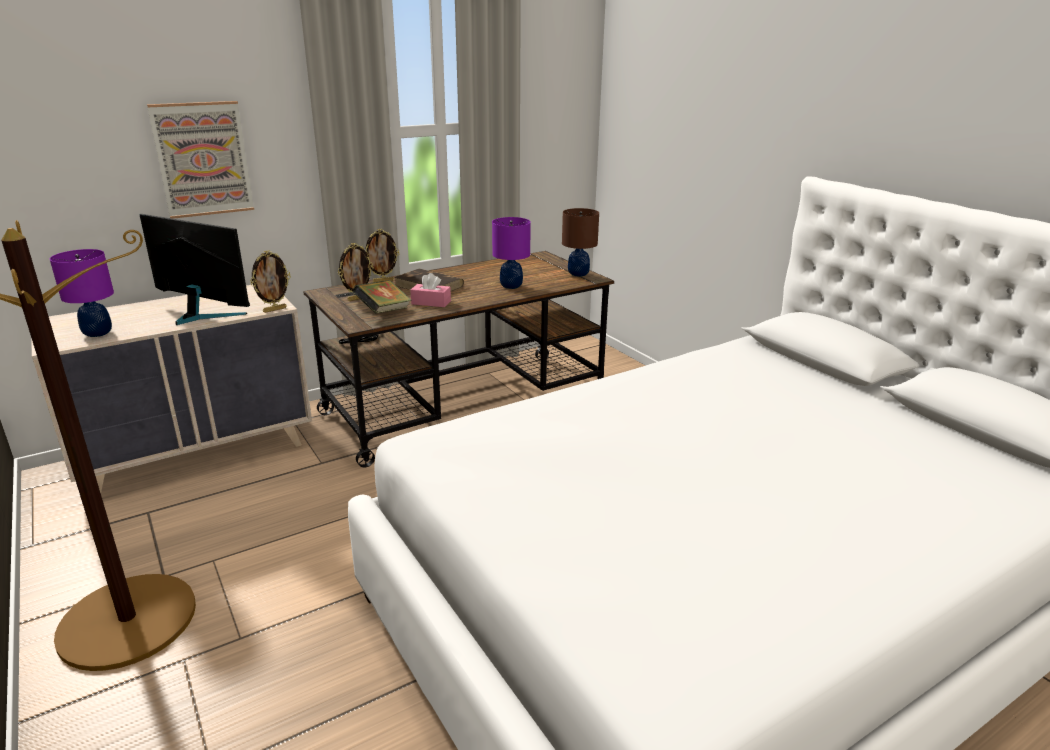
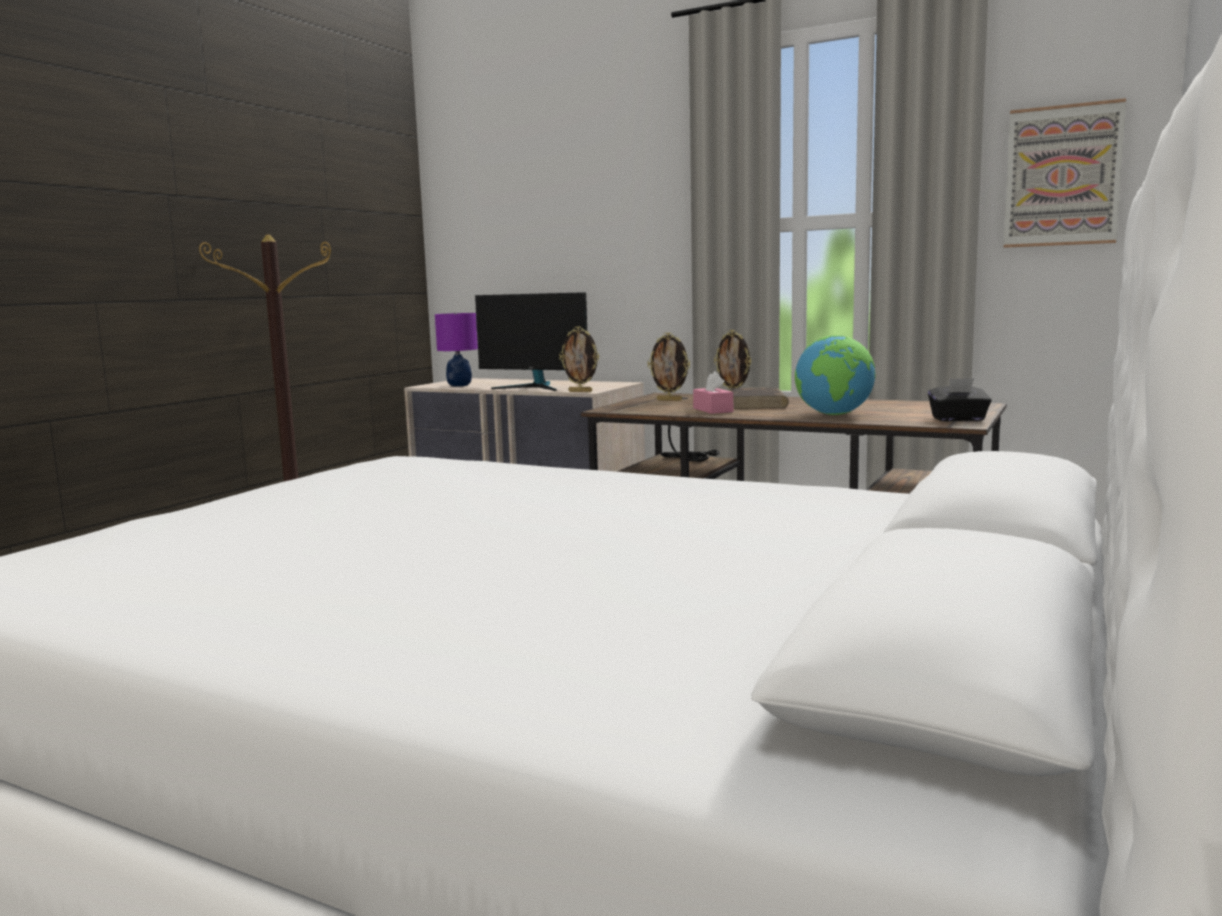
camera: 60 degrees right, 15 degrees down
monitor [139,214,250,325] -> monitor turned 120 degrees clockwise [475,292,587,391]
picture [147,101,254,219] -> picture moved to [1004,98,1126,248]
book [353,280,411,314] -> none
purple table lamp [492,217,531,289] -> globe [795,335,876,415]
brown table lamp [562,208,599,277] -> black tissue box [928,378,992,421]

